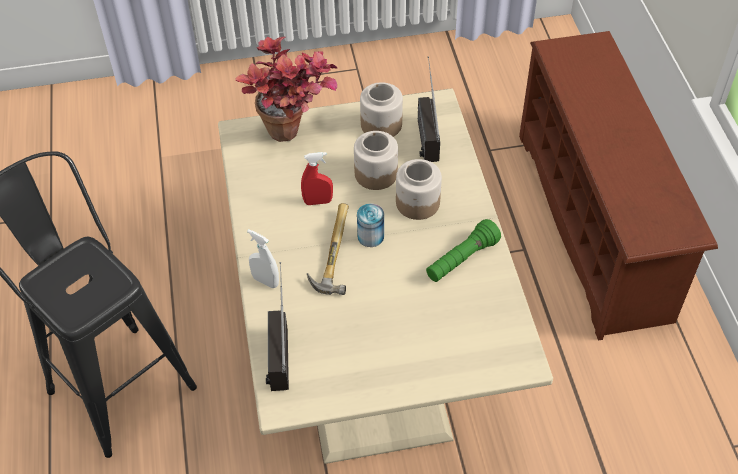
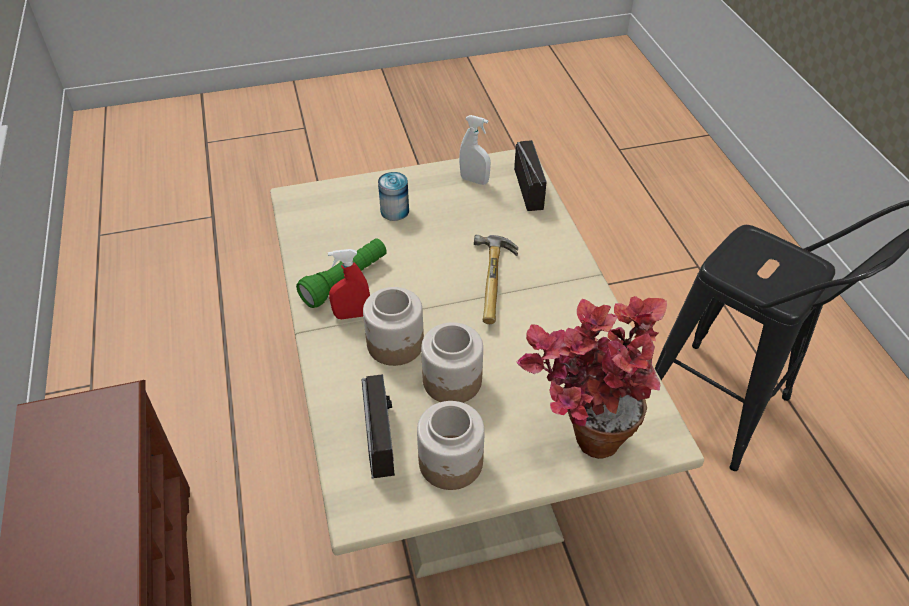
camera: 175 degrees right, 5 degrees down
white spray bottle [247,229,279,288] -> white spray bottle moved to [459,115,491,185]
red spray bottle [301,152,333,205] -> red spray bottle moved to [328,249,370,319]
can [357,204,384,247] -> can moved to [378,172,409,221]

